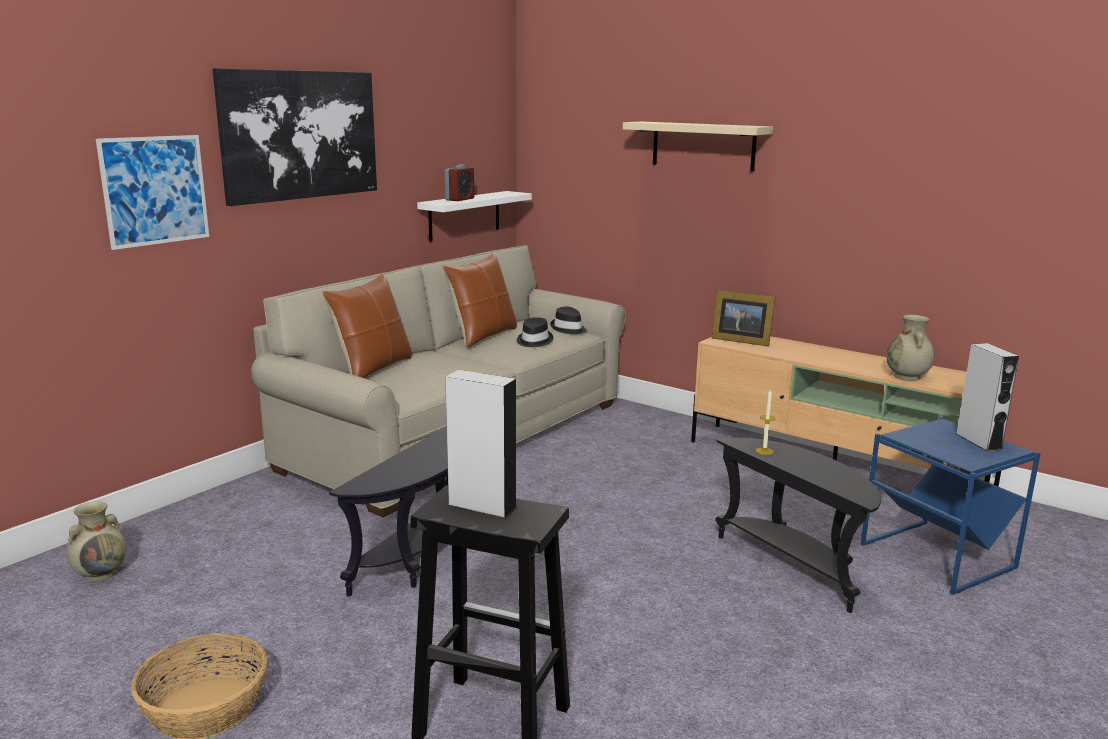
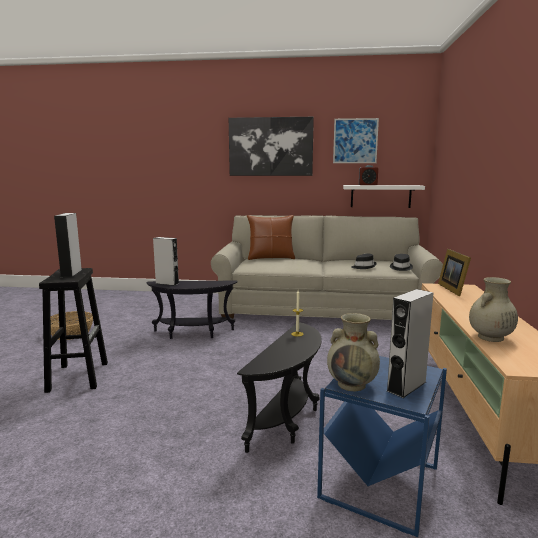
camera: 60 degrees right, 5 degrees down
beige vase [66,501,127,582] -> beige vase moved to [327,313,380,391]
picture [96,135,209,250] -> picture moved to [333,118,379,163]
brown pillow [443,253,517,347] -> none
beige shelf [623,122,773,172] -> none
none -> grey speaker [153,237,179,286]

